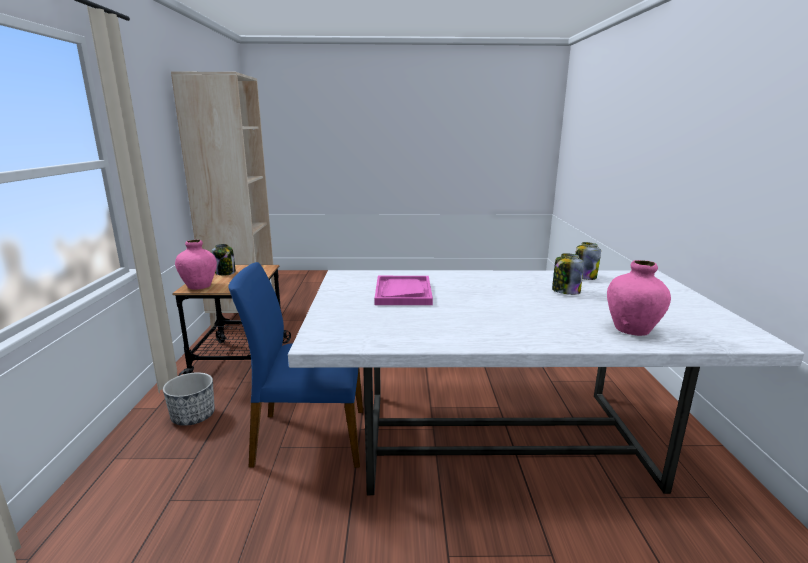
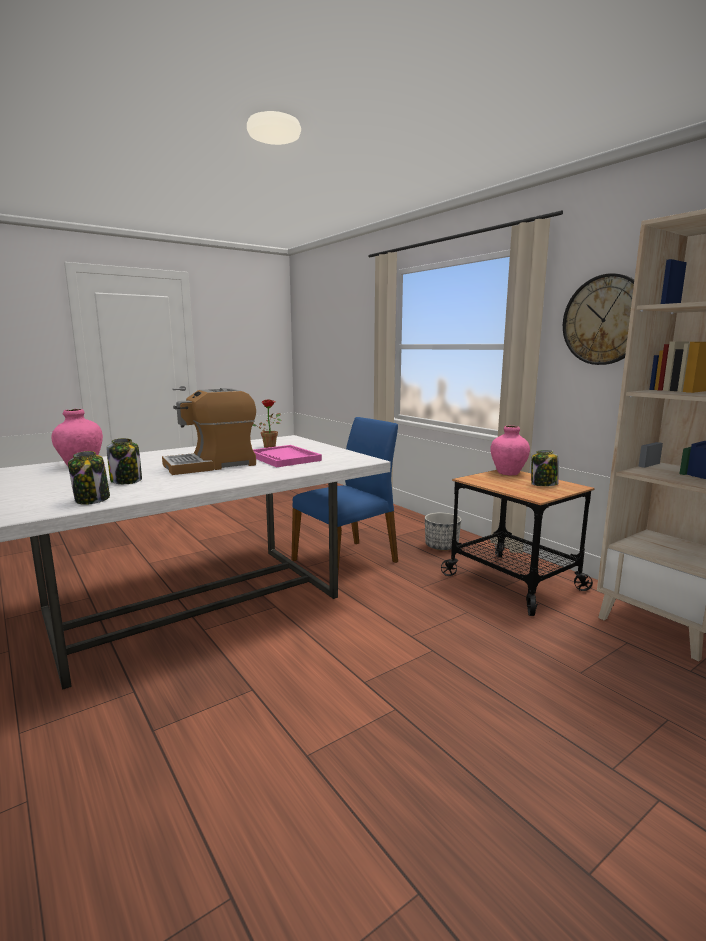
camera: 145 degrees right, 5 degrees down
none -> coffee machine [162,388,256,475]
none -> potted plant [253,399,282,448]
none -> wall clock [563,273,634,365]

